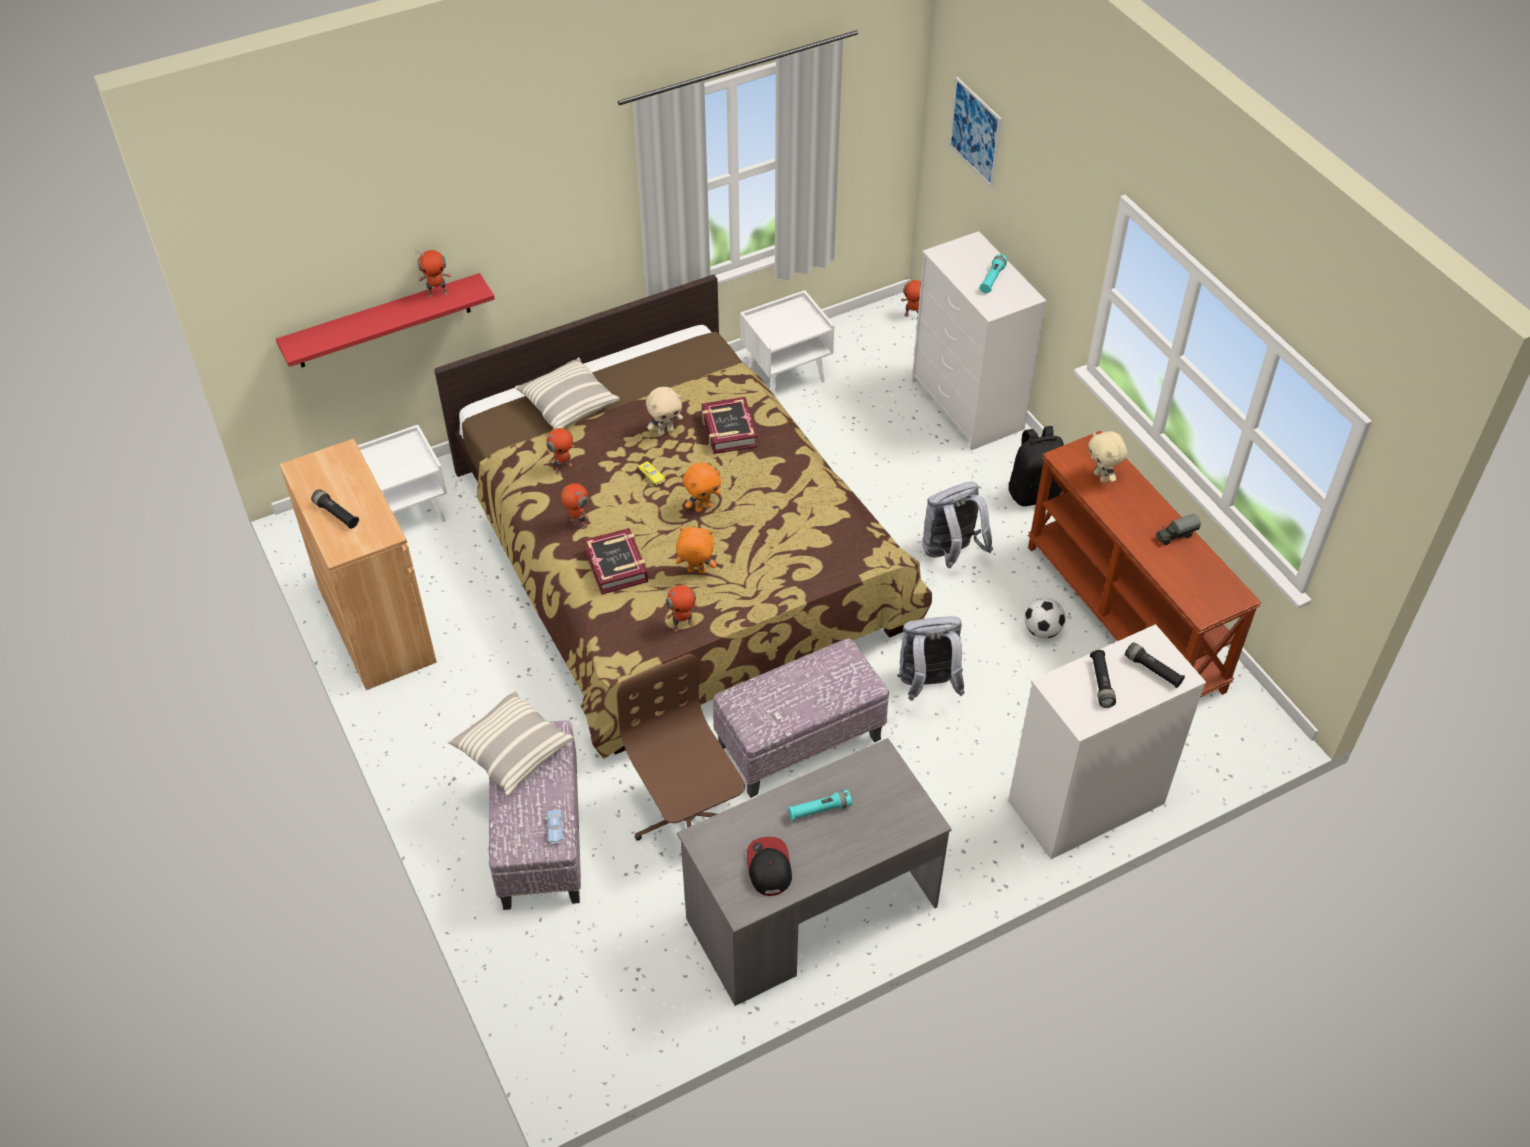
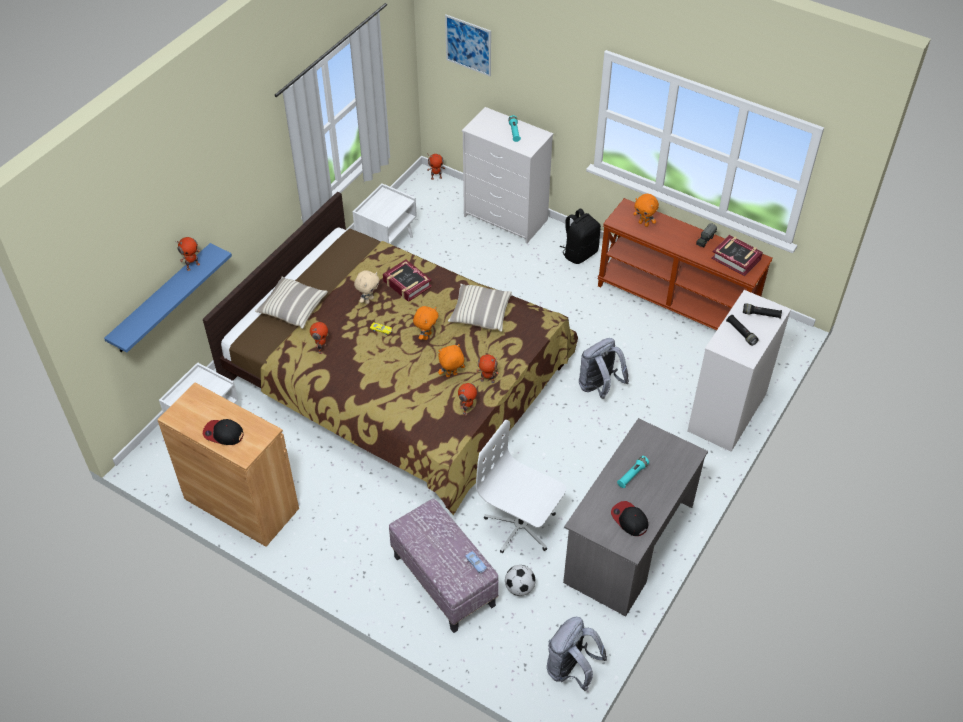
camera: 30 degrees left, 0 degrees up
red shelf [276,273,495,367] -> blue shelf [104,243,232,353]
black flashlight [311,489,359,529] -> cap [203,419,243,445]
pillow [448,690,573,795] -> pillow moved to [448,284,512,332]
toy robot [561,483,589,529] -> toy robot moved to [476,354,499,383]
book [583,528,648,595] -> book moved to [711,235,763,276]
brown office chair [617,654,745,841] -> white office chair [476,420,566,553]
ottoman [713,638,889,798] -> none
grey backpack [922,482,993,568] -> grey backpack moved to [547,617,607,691]
football [1024,598,1065,638] -> football moved to [505,565,536,596]
beige plush toy [1088,431,1127,483] -> orange plush toy [633,194,659,227]

